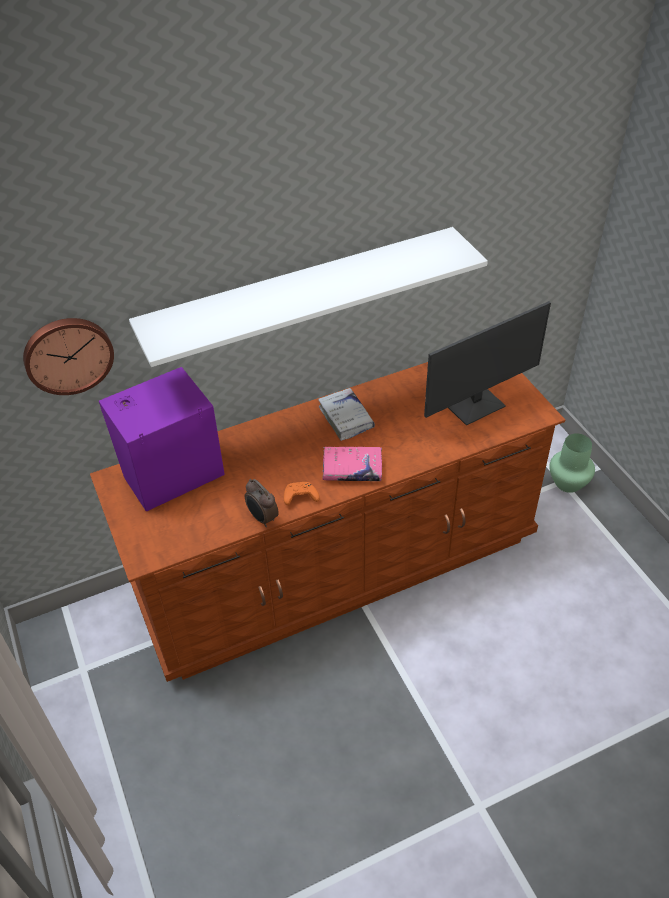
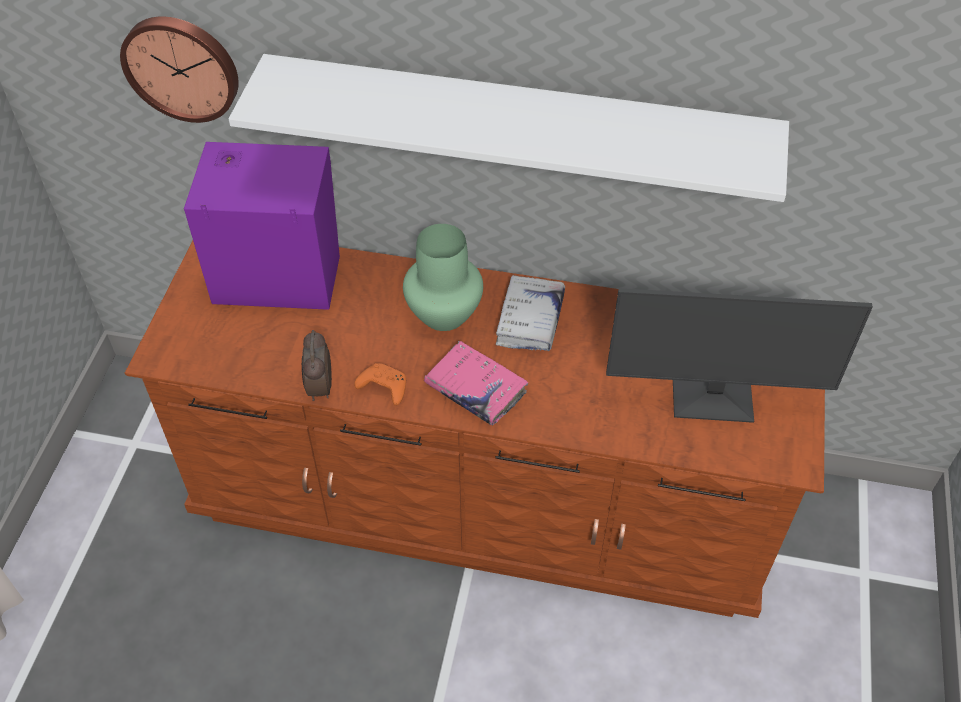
camera: 35 degrees right, 5 degrees up
green vase [549,433,595,493] -> green vase moved to [403,224,483,331]

